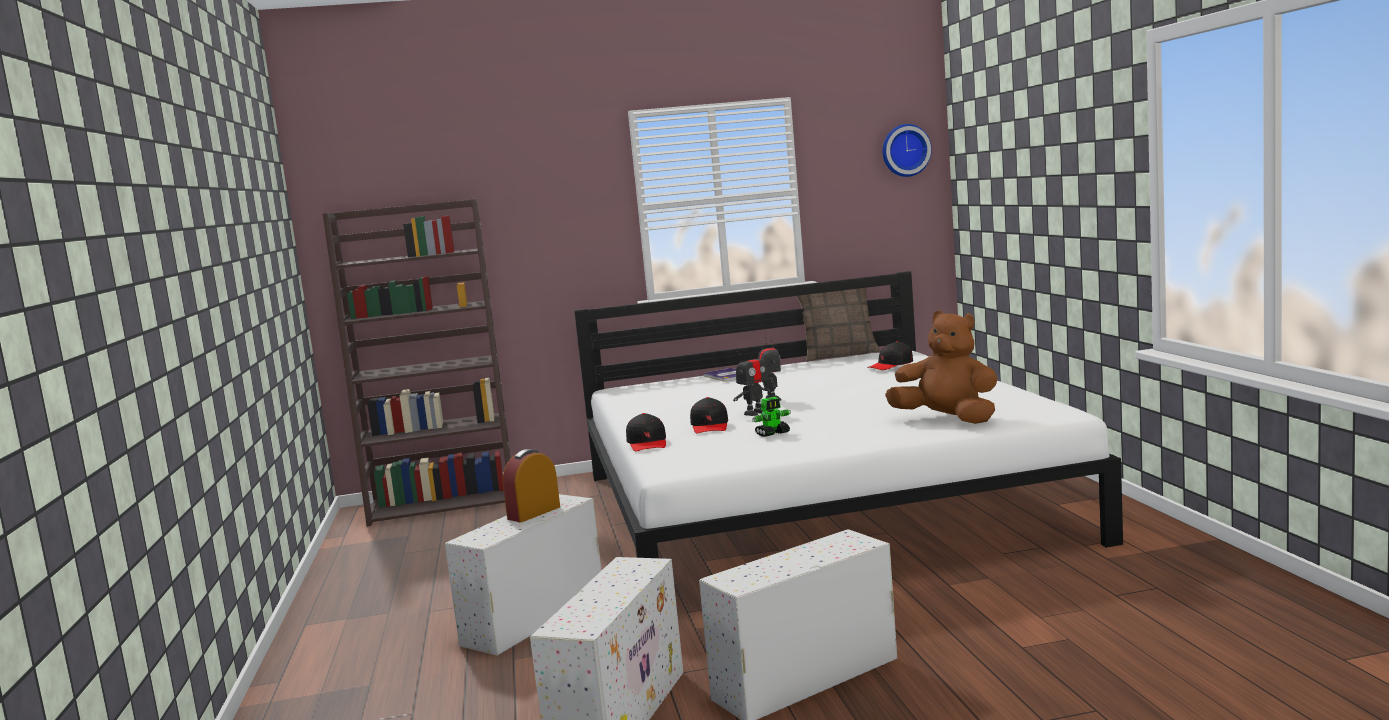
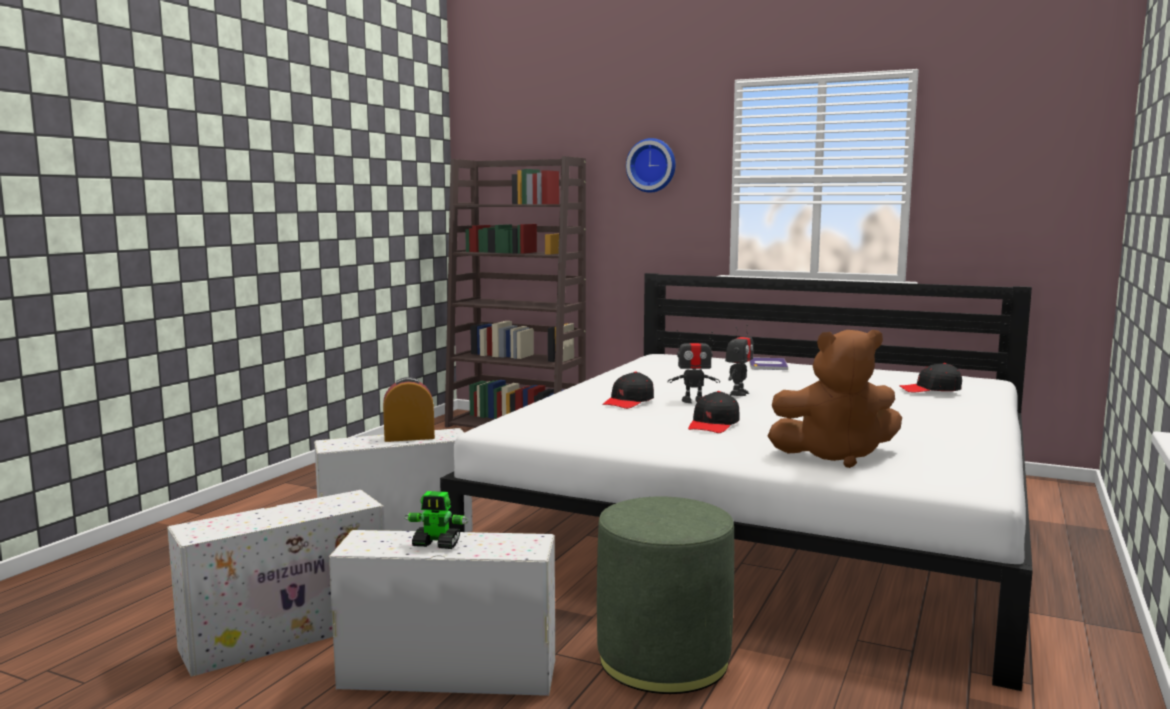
camera: 35 degrees right, 0 degrees up
black cap [626,413,666,452] -> black cap moved to [688,391,739,433]
toy robot [752,397,791,437] -> toy robot moved to [405,491,469,549]
pillow [797,288,880,362] -> none
wall clock [882,124,932,177] -> wall clock moved to [626,138,676,193]
brown plush toy [885,310,998,424] -> brown plush toy turned 105 degrees clockwise [768,330,902,468]
none -> green ottoman [597,496,734,694]

